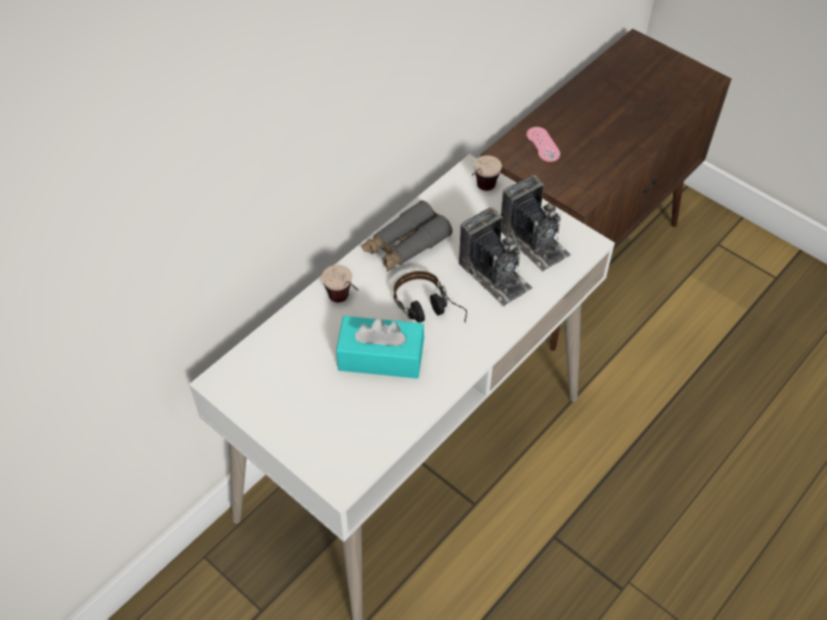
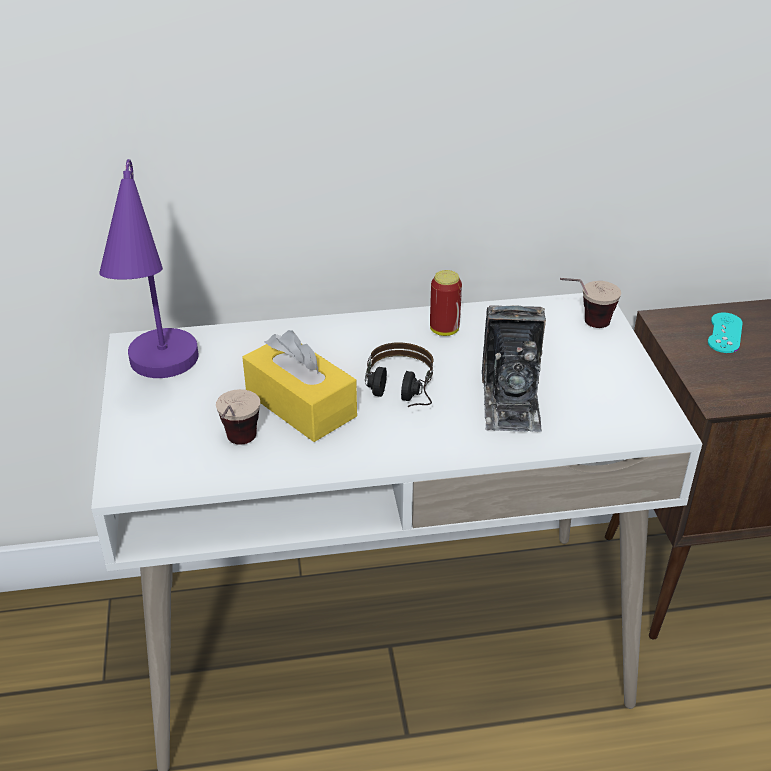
camera: 40 degrees right, 15 degrees down
cup [322,265,359,302] -> cup moved to [216,389,260,445]
turquoise tissue box [336,316,424,379] -> yellow tissue box [242,330,357,442]
grey binoculars [362,200,453,272] -> can [430,270,462,336]
camera [501,175,571,272] -> none
pink game controller [526,127,560,162] -> turquoise game controller [708,312,743,353]
none -> purple table lamp [99,159,198,378]

